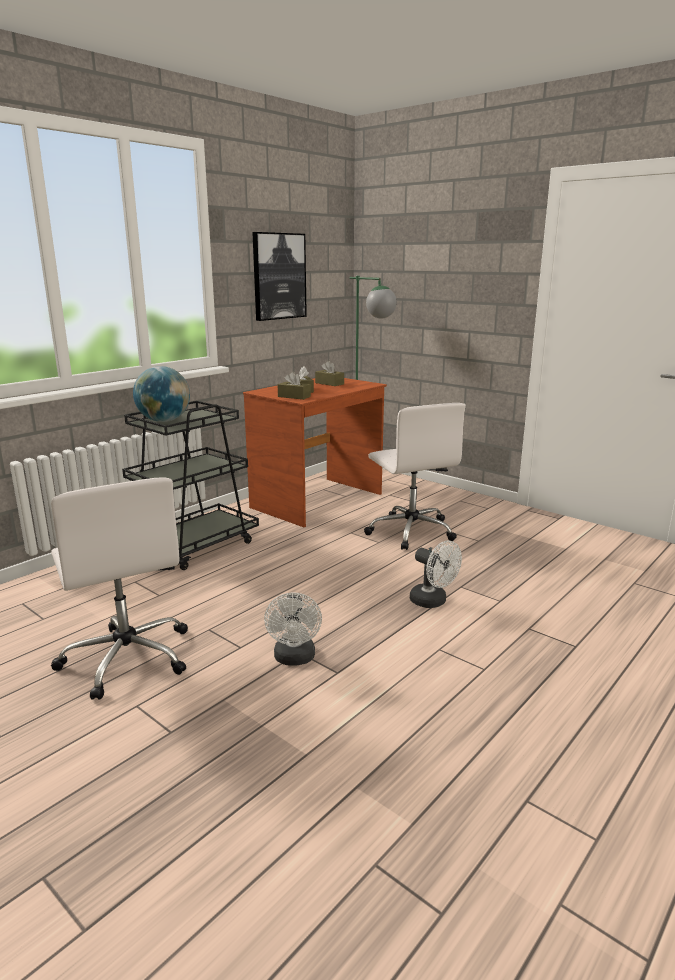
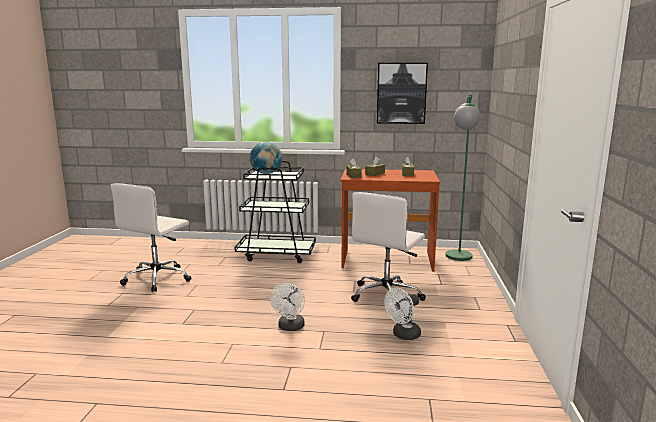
camera: 55 degrees right, 5 degrees down
white fan [264,592,322,666] -> white fan moved to [385,288,421,340]

